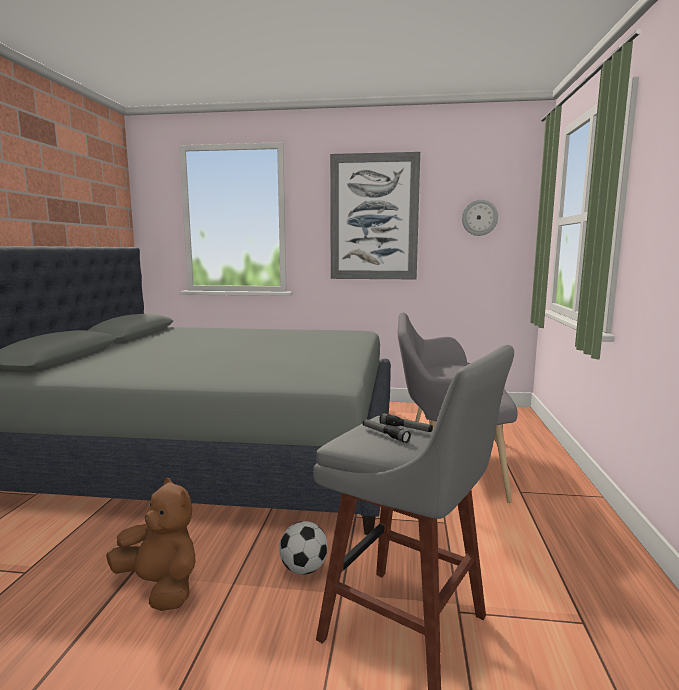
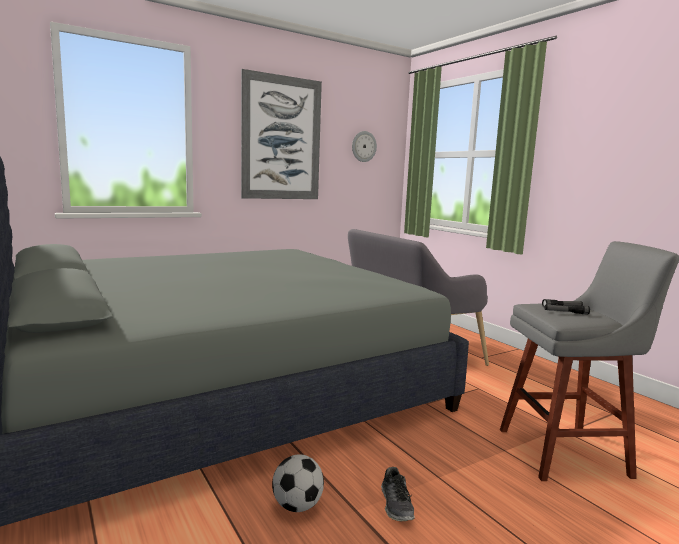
camera: 40 degrees left, 0 degrees up
brown plush toy [106,478,195,611] -> shoe [381,467,415,521]
football [279,521,328,575] -> football moved to [272,454,324,512]

